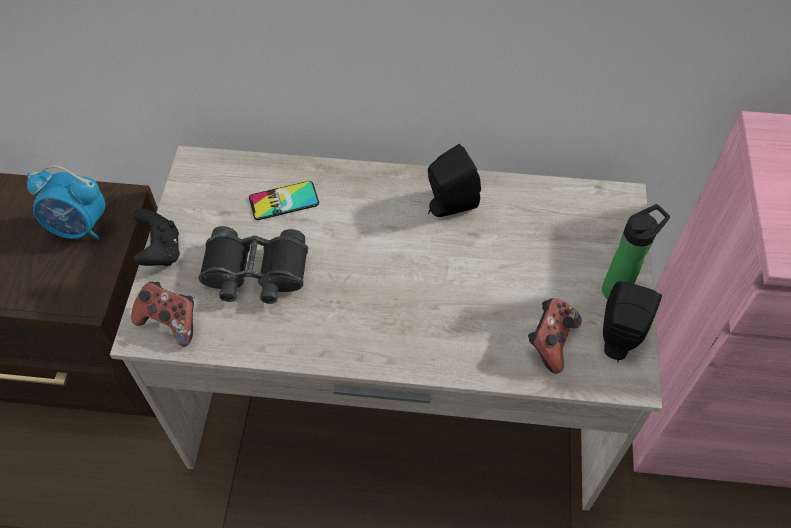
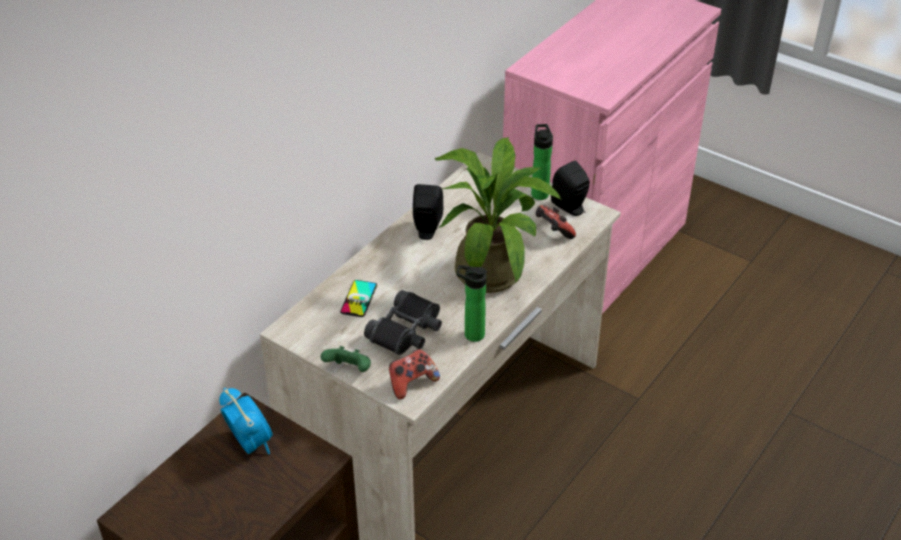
camera: 60 degrees left, 15 degrees down
alarm clock [27,165,106,240] -> alarm clock turned 75 degrees counterclockwise [219,388,273,454]
black game controller [133,209,180,266] -> green game controller [321,346,371,372]
none -> potted plant [435,137,561,293]
none -> bottle [457,265,487,342]

